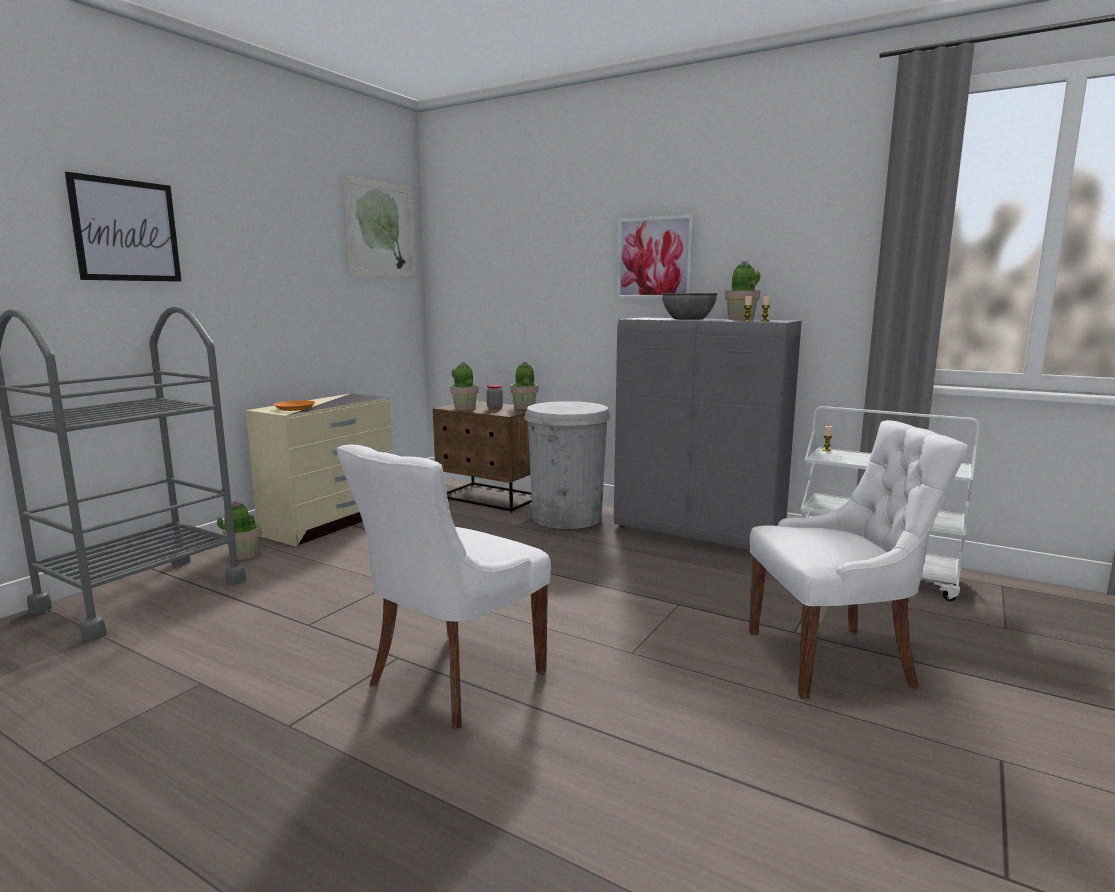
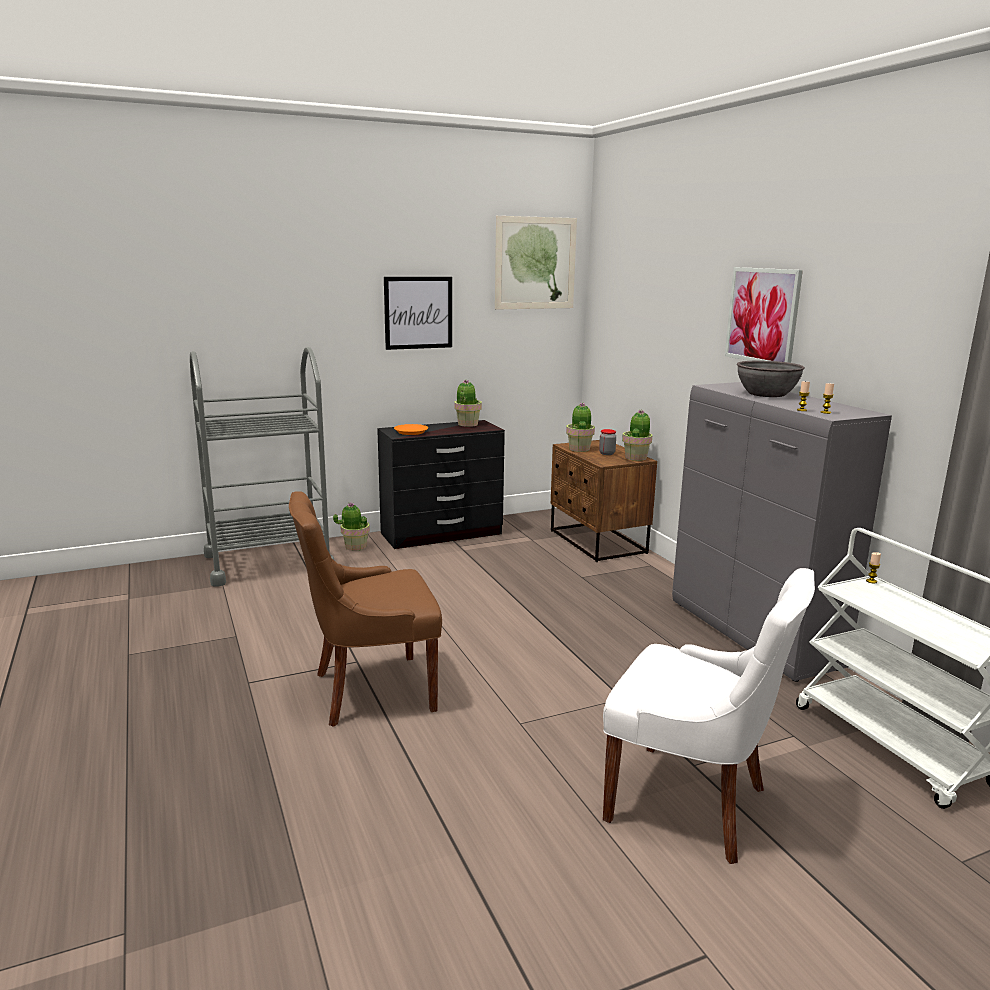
camera: 35 degrees right, 5 degrees up
picture [65,172,181,282] -> picture moved to [384,277,452,350]
beige dresser [245,393,393,546] -> black dresser [377,420,505,549]
white chair [336,445,551,729] -> brown chair [289,491,442,727]
white trash can [524,401,611,529] -> none
potted plant [724,261,761,320] -> potted plant moved to [454,380,482,427]

